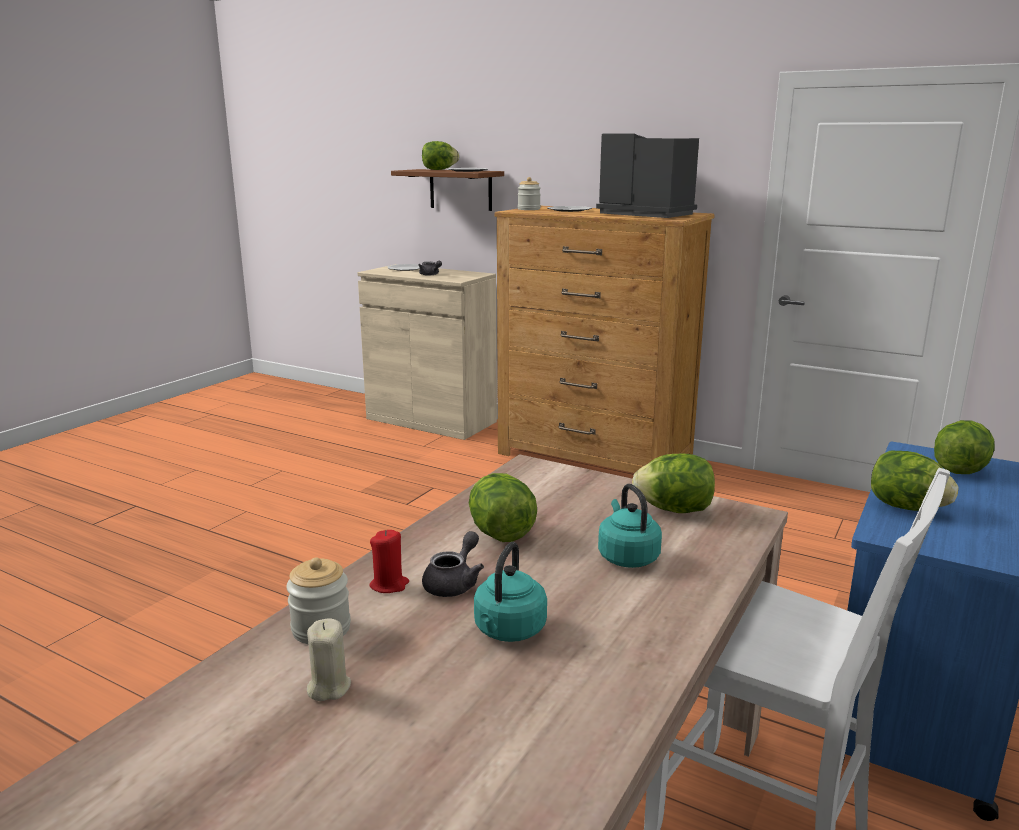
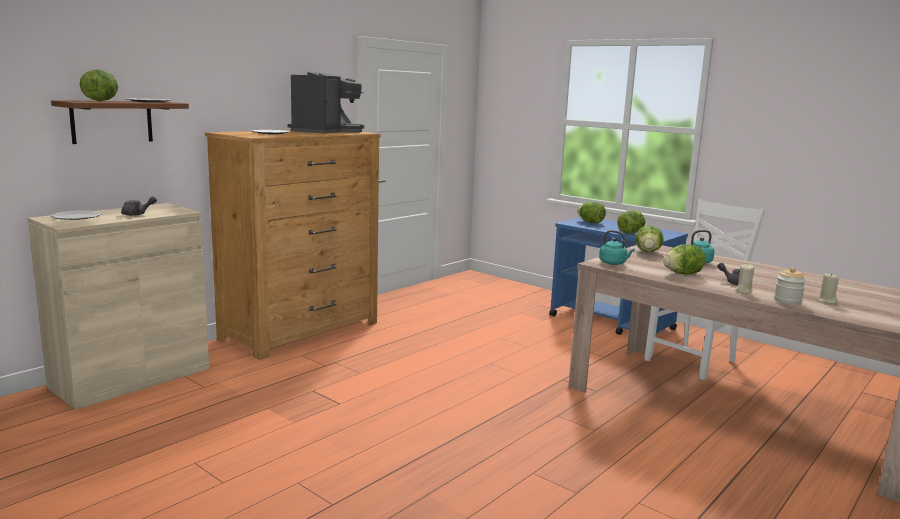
camera: 80 degrees left, 5 degrees down
red candle [369,530,409,593] -> beige candle [735,264,754,293]
turquoise kettle [474,542,547,642] -> turquoise kettle moved to [599,230,635,265]
jar [518,177,541,210] -> none
coffee machine [596,134,699,218] -> coffee machine turned 150 degrees clockwise [287,72,364,134]

